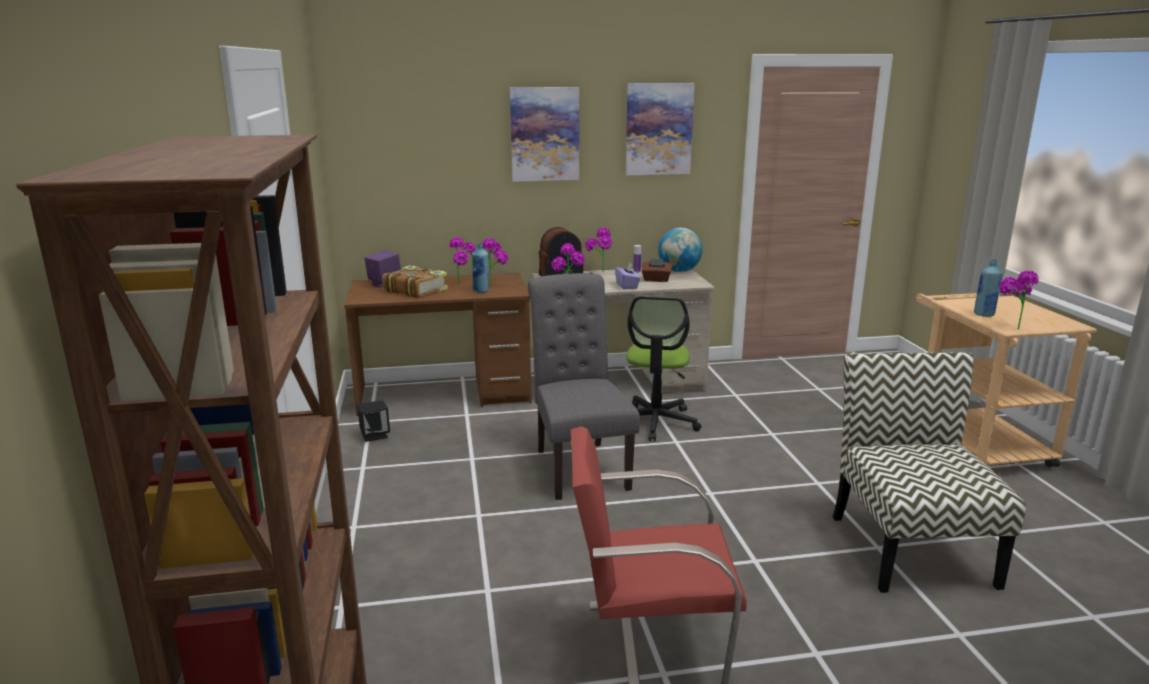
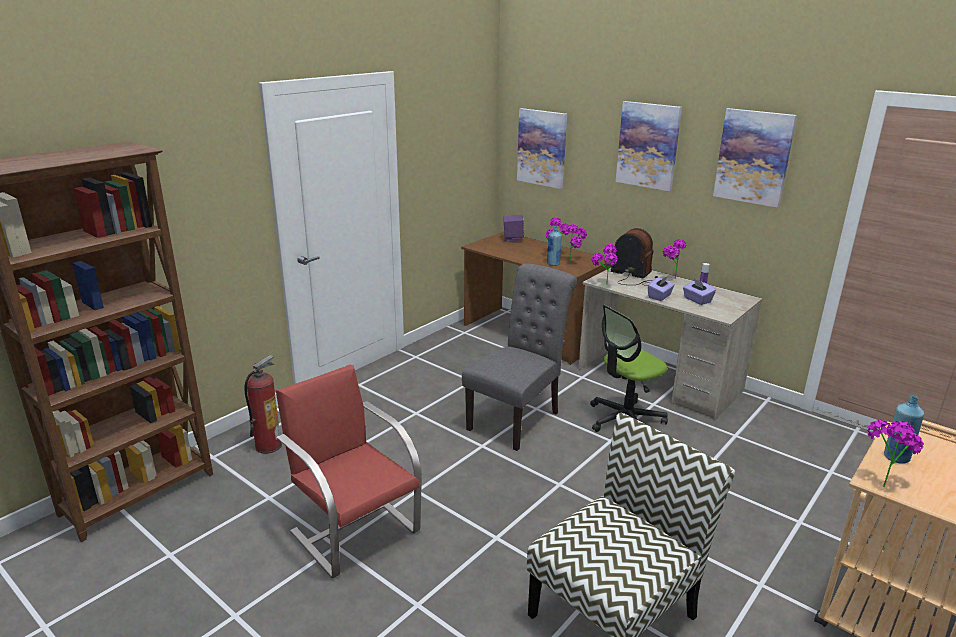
camera: 50 degrees right, 5 degrees up
black speaker [357,400,390,442] -> none
book [383,265,448,298] -> none
brown tissue box [642,258,672,282] -> purple tissue box [683,279,716,305]
globe [658,228,703,272] -> none
none -> fire extinguisher [244,355,282,454]
none -> picture [517,108,567,189]

